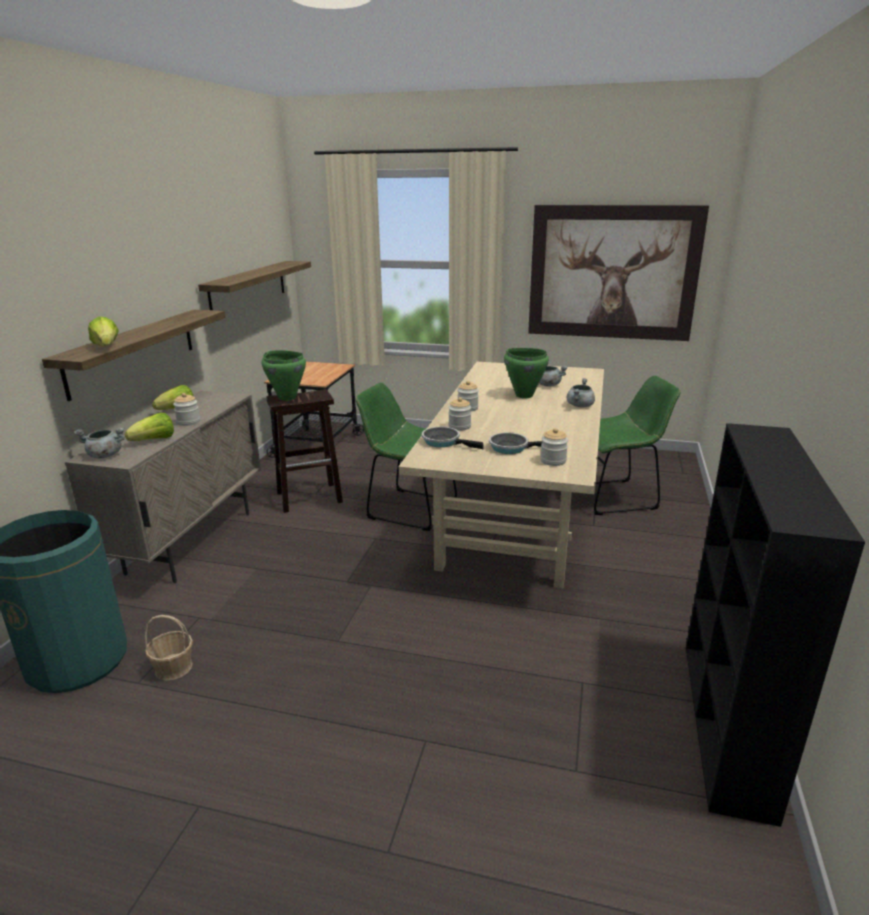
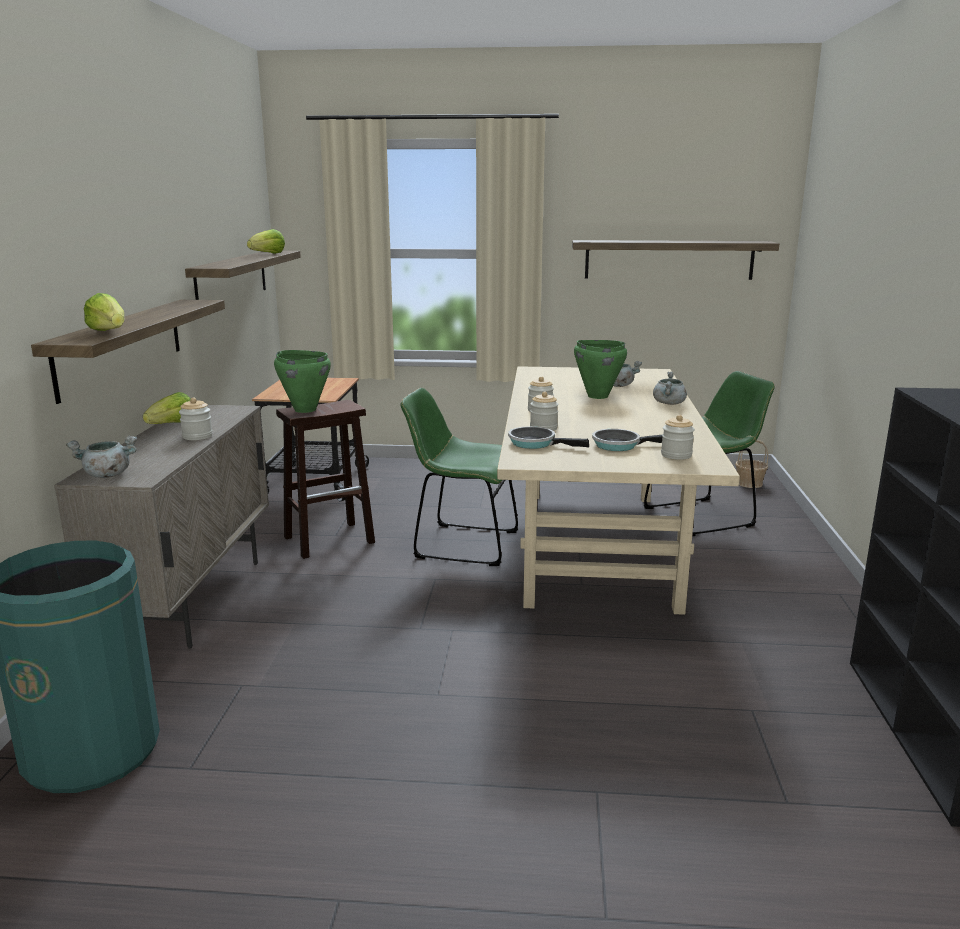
camera: 10 degrees left, 5 degrees down
lettuce [125,412,174,441] -> lettuce moved to [247,229,285,254]
basket [145,615,193,681] -> basket moved to [735,440,768,488]
picture [528,205,709,341] -> shelf [572,240,779,280]

